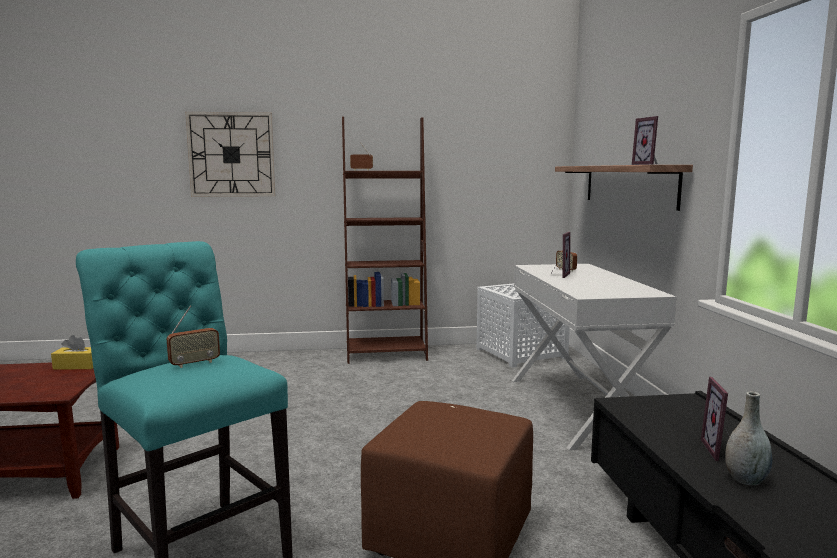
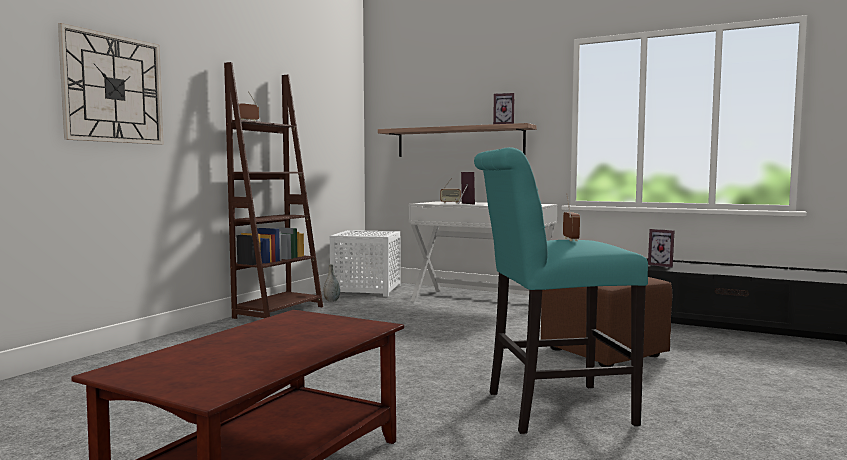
camera: 55 degrees left, 5 degrees down
yellow tissue box [51,335,93,370] -> none
grey vase [725,391,772,486] -> grey vase moved to [323,264,340,302]

